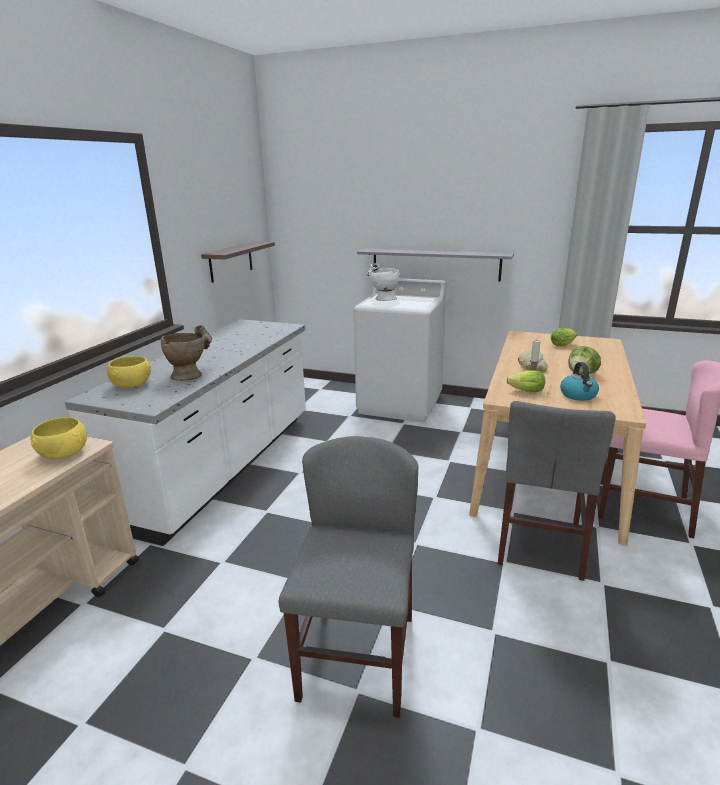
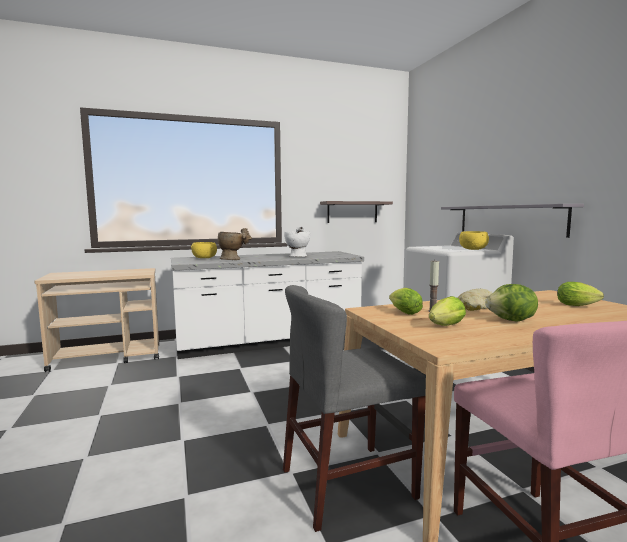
camera: 50 degrees right, 15 degrees down
yellow bowl [31,417,87,460] -> yellow bowl moved to [459,231,489,250]
grey chair [279,436,418,718] -> none
white vase [367,263,399,301] -> white vase moved to [284,227,310,257]
kettle [560,362,599,401] -> lettuce [429,296,466,326]

